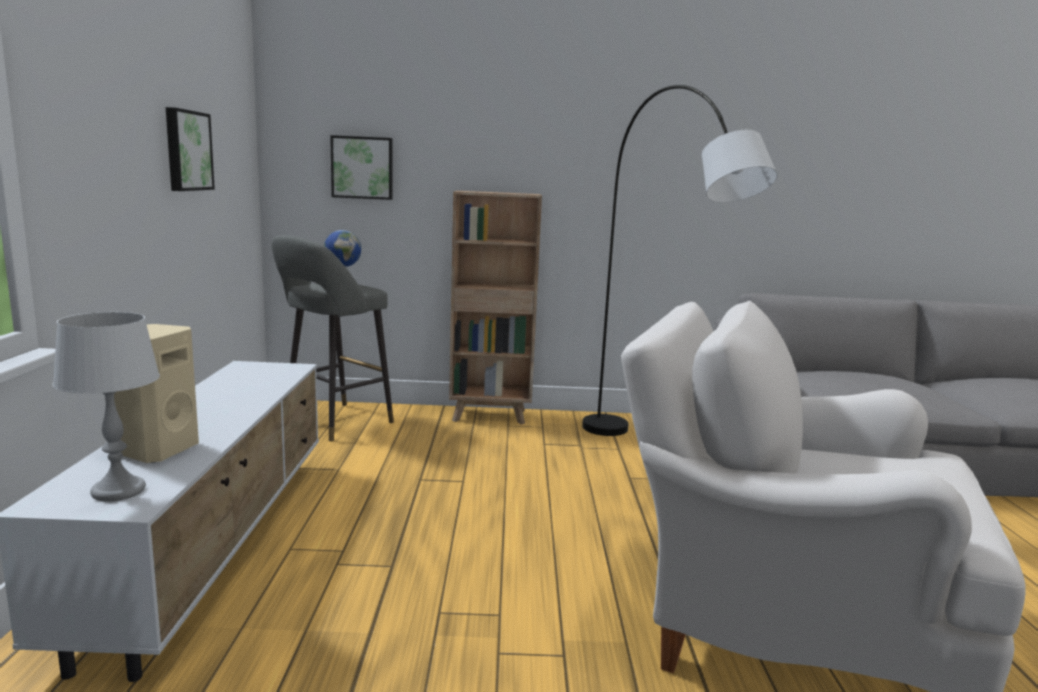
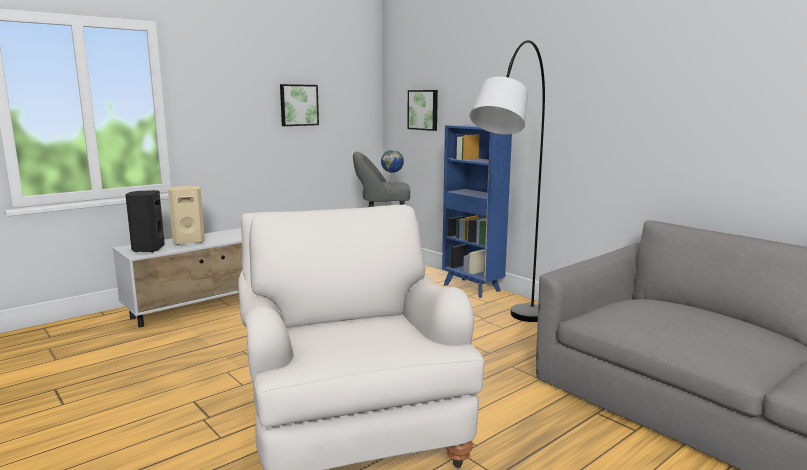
camera: 50 degrees right, 0 degrees up
grey table lamp [52,312,160,501] -> black speaker [125,190,165,253]
brown bookcase [449,191,542,425] -> blue bookcase [442,125,512,298]

